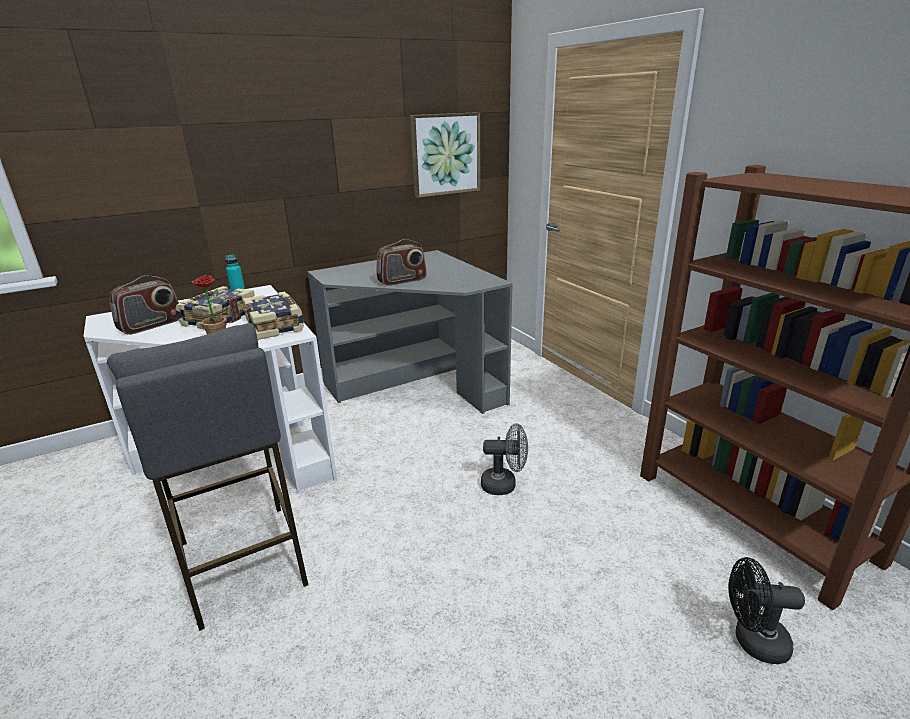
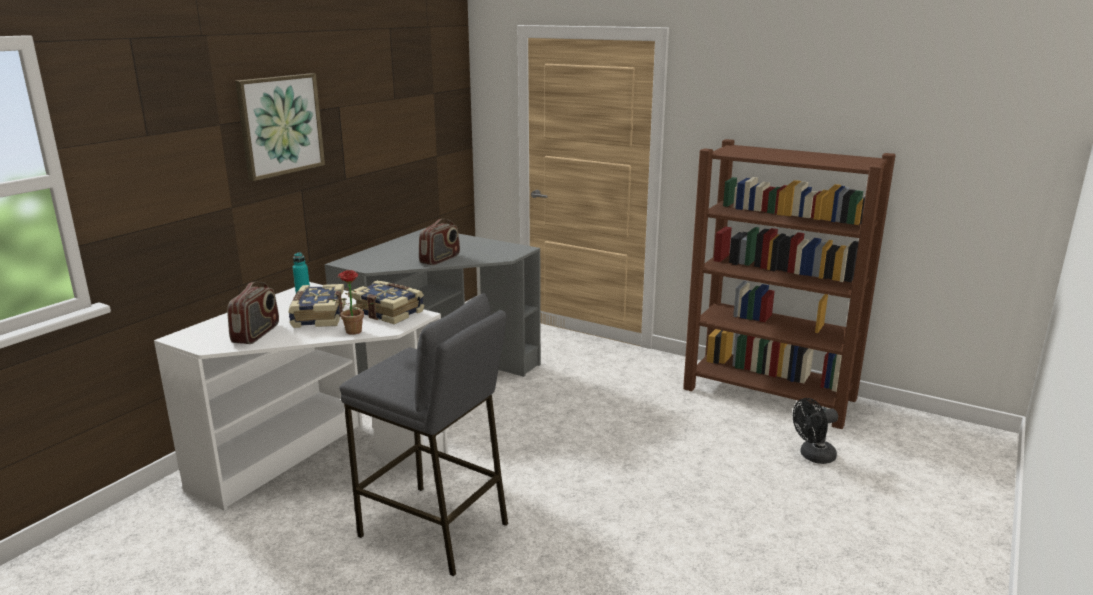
camera: 30 degrees left, 5 degrees down
picture [410,112,481,198] -> picture moved to [235,73,325,181]
grey fan [481,423,528,495] -> none

